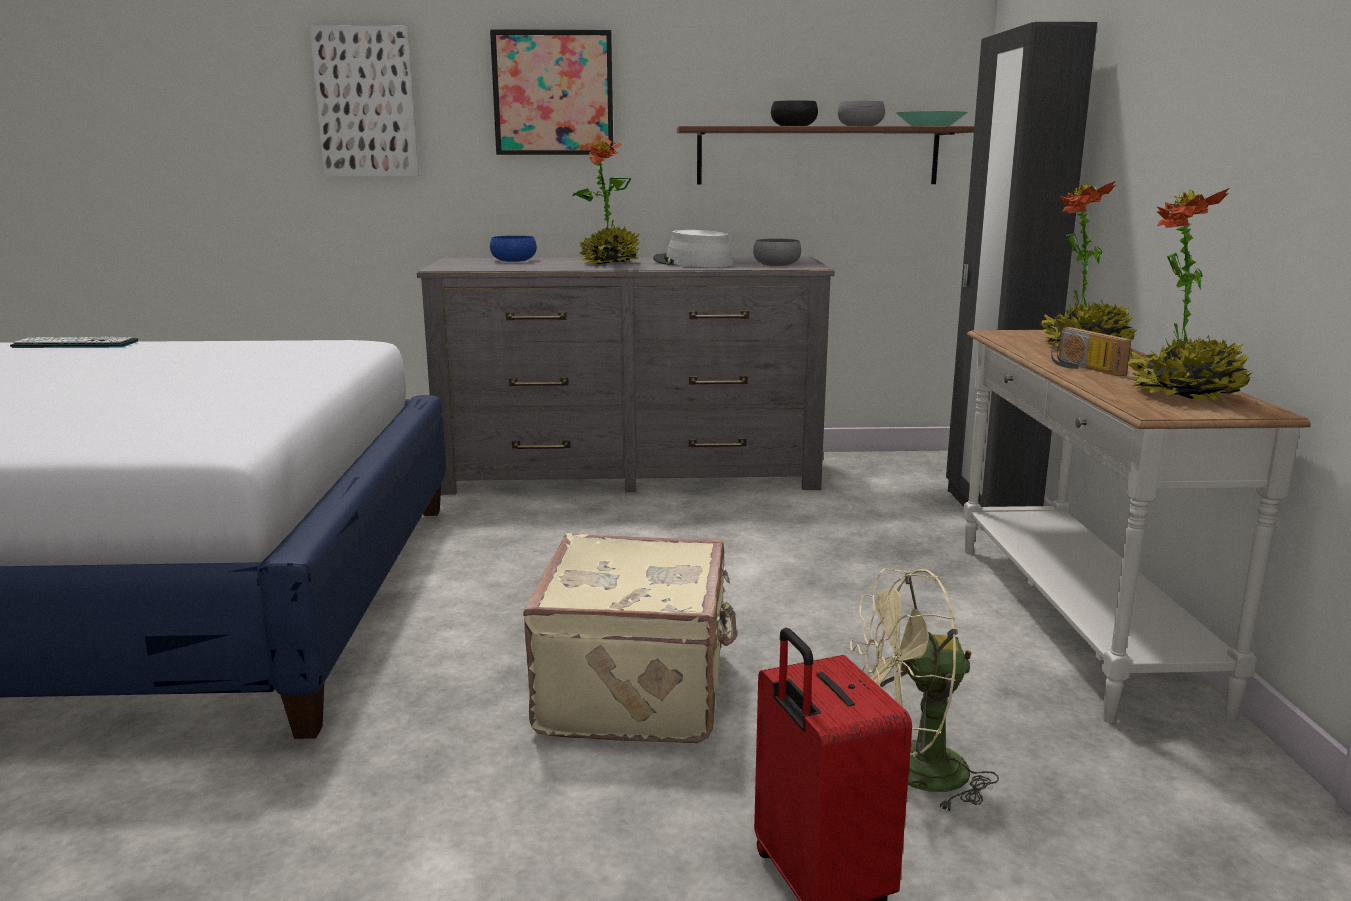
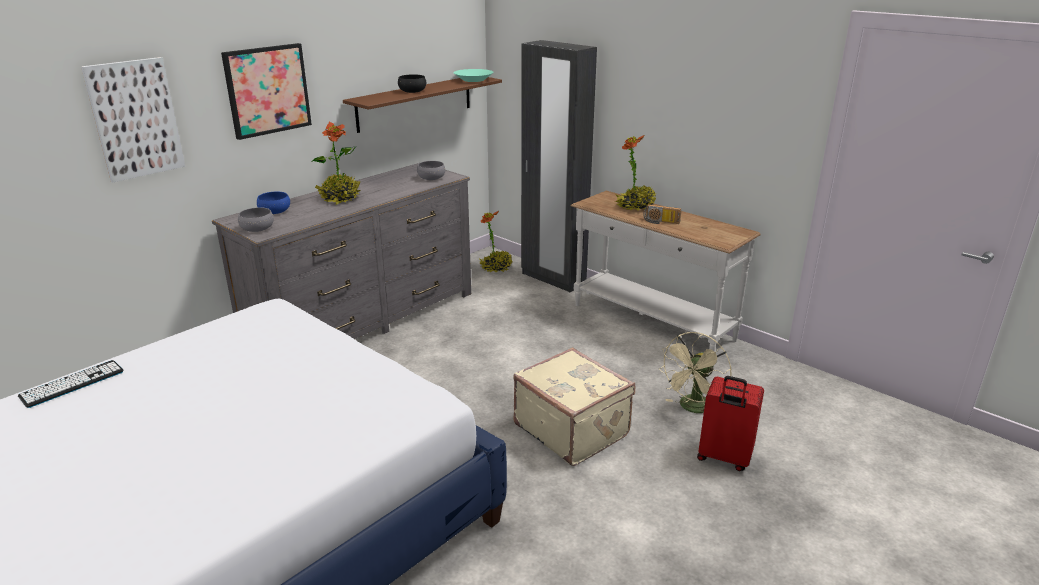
camera: 45 degrees left, 10 degrees up
grey hat [653,230,734,267] -> none
grey bowl [838,101,885,126] -> grey bowl moved to [238,207,274,232]
potted plant [1127,188,1253,401] -> potted plant moved to [478,211,512,272]

